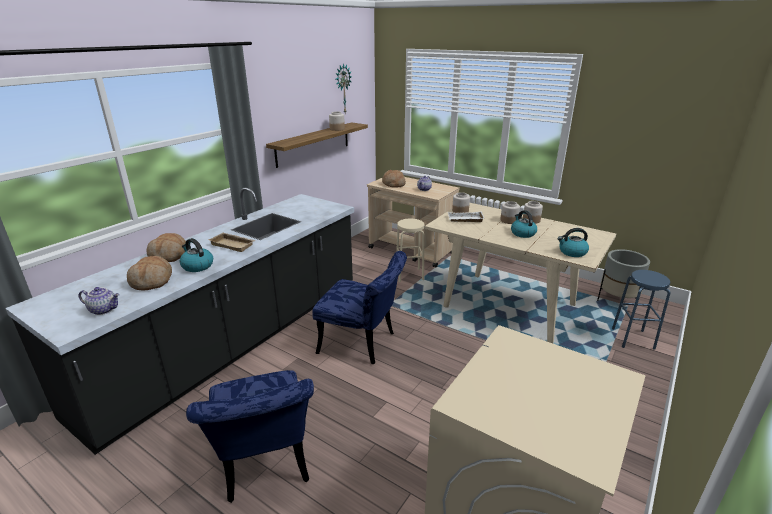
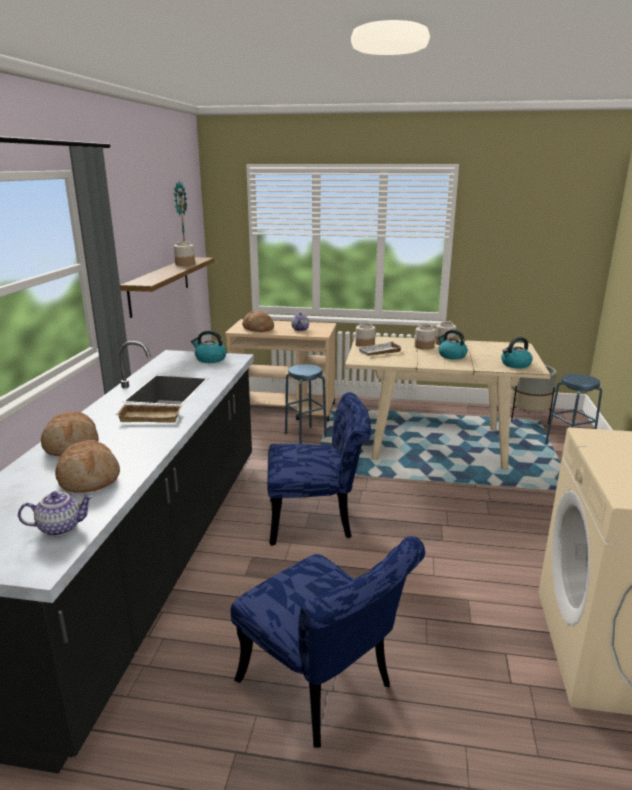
camera: 25 degrees left, 5 degrees down
kettle [180,238,213,272] -> kettle moved to [191,330,226,363]
beige stool [396,219,425,282] -> blue stool [285,364,327,444]

